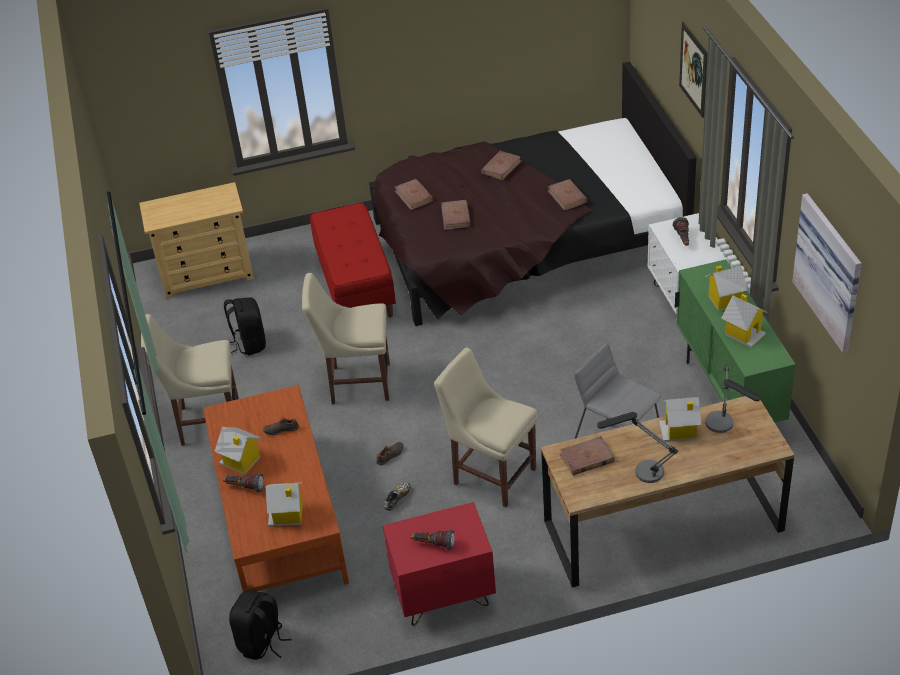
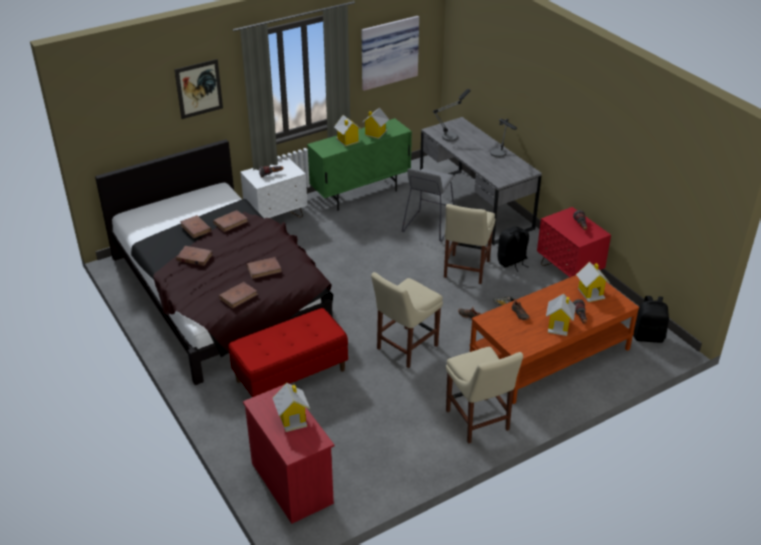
camera: 110 degrees left, 5 degrees down
beige dresser [139,182,254,299] -> red dresser [243,384,334,524]
black backpack [224,297,266,355] -> black backpack moved to [497,226,529,272]
beige chair [302,273,390,404] -> beige chair turned 60 degrees clockwise [371,272,443,368]
brown desk [541,393,794,587] -> grey desk [420,117,542,245]
brown book [559,436,615,475] -> brown book moved to [180,215,212,239]
toy house [659,397,701,442] -> toy house moved to [272,383,310,432]

